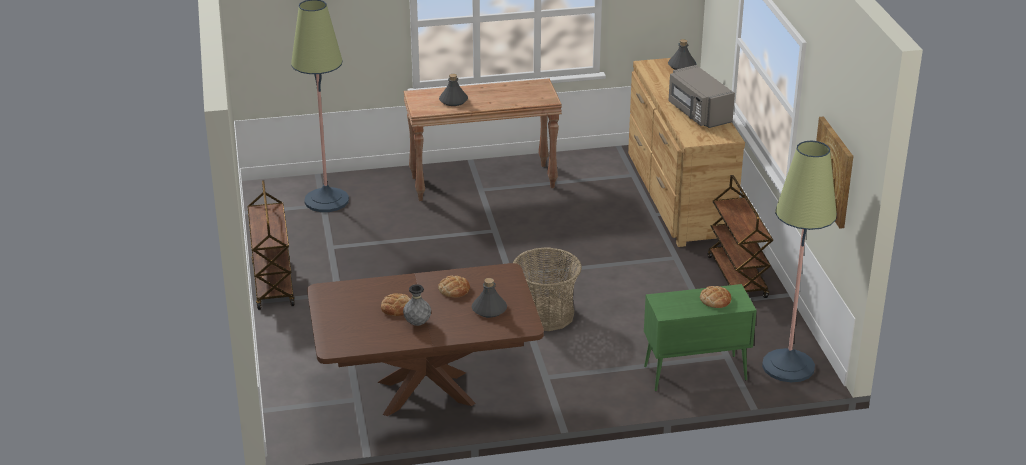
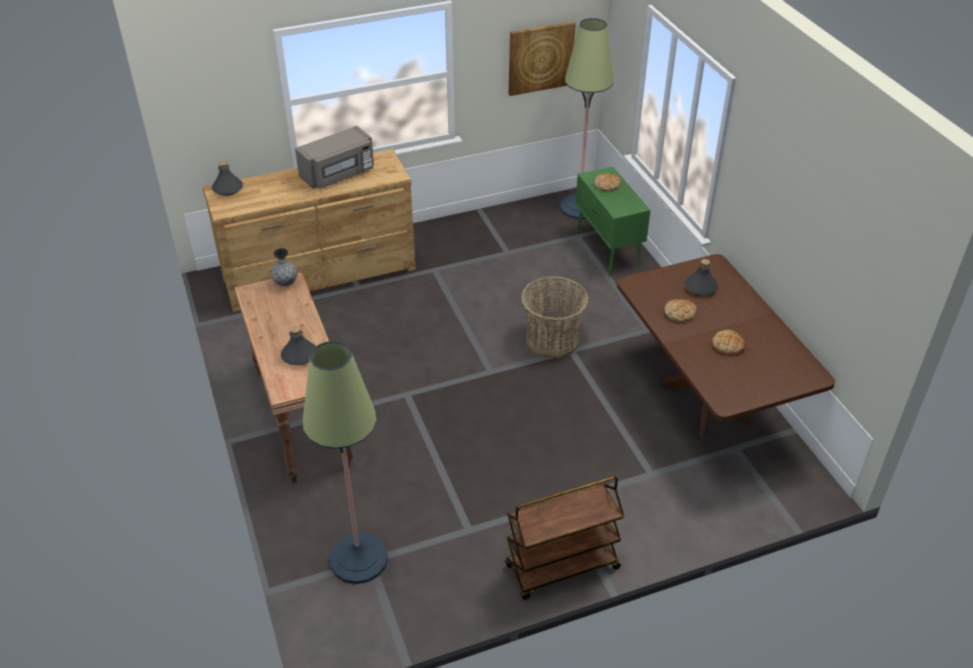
camera: 100 degrees left, 10 degrees up
grey vase [403,284,431,326] -> grey vase moved to [271,248,298,286]
brown cart [708,175,773,298] -> none

